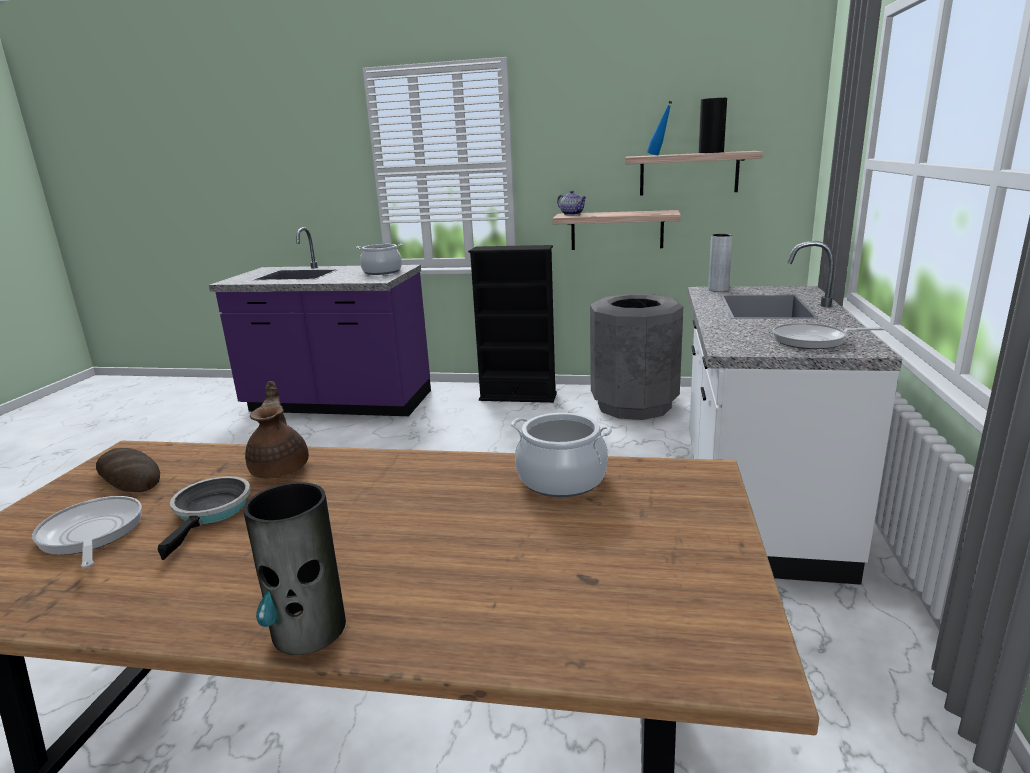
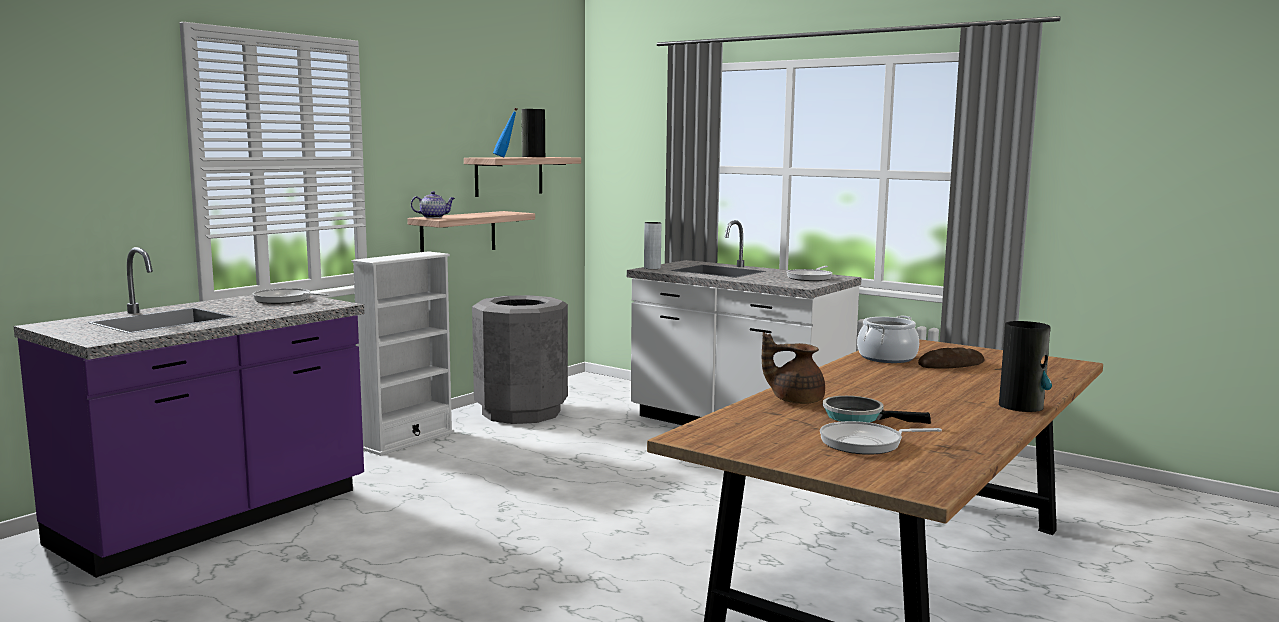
camera: 65 degrees left, 10 degrees down
bread [96,448,160,492] -> bread moved to [918,347,985,369]
cooking pot [356,244,402,275] -> frying pan [252,288,330,304]
black bookcase [468,245,557,403] -> white bookcase [352,251,454,456]

